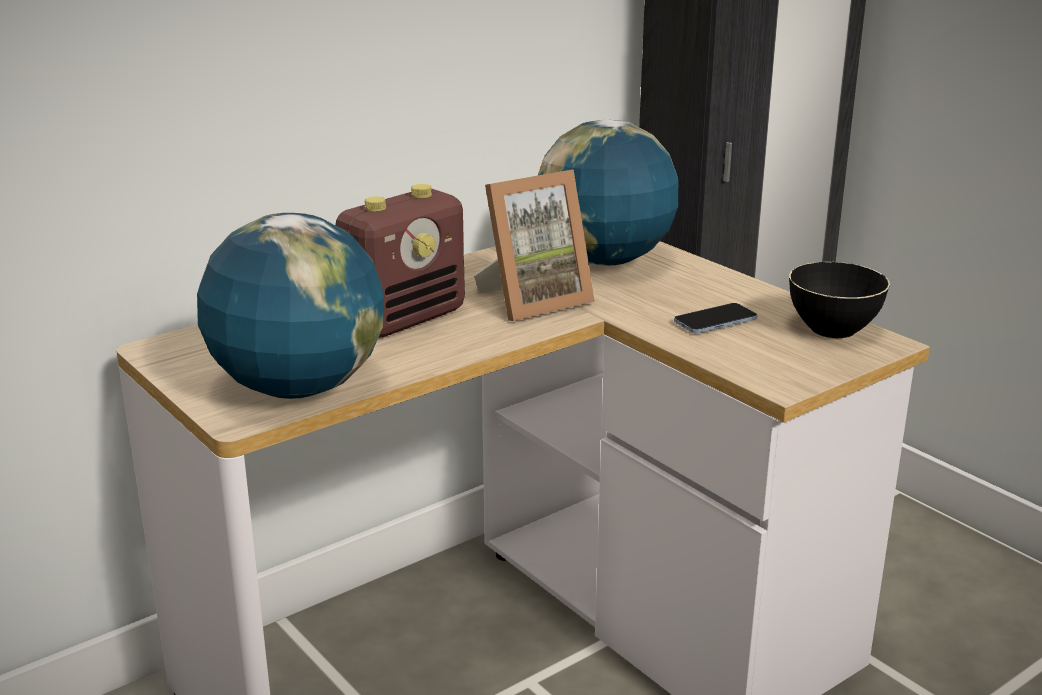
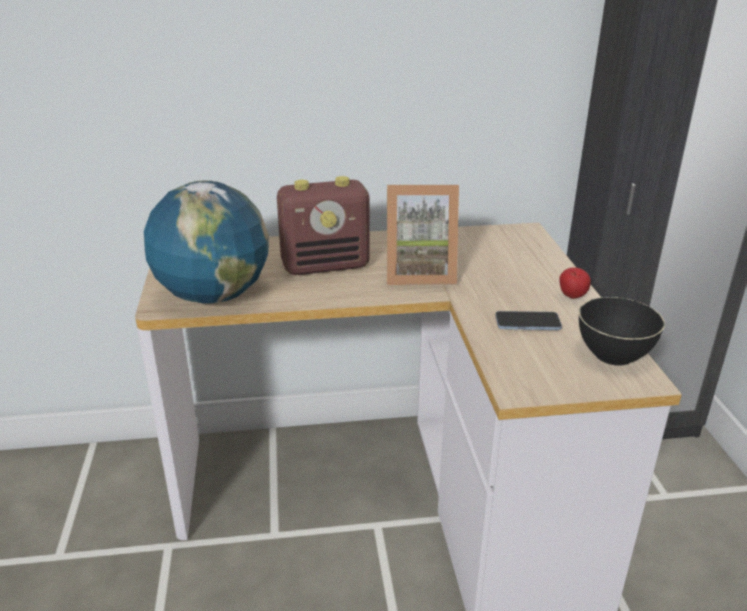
camera: 30 degrees right, 5 degrees up
globe [538,120,678,266] -> none
none -> apple [559,267,591,299]

